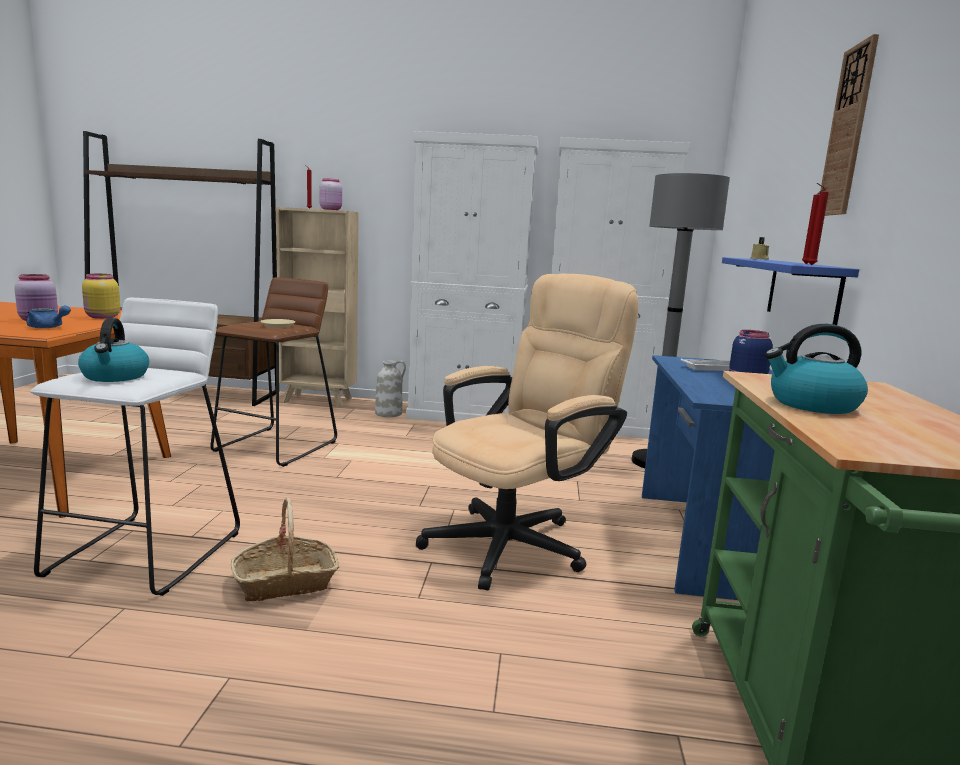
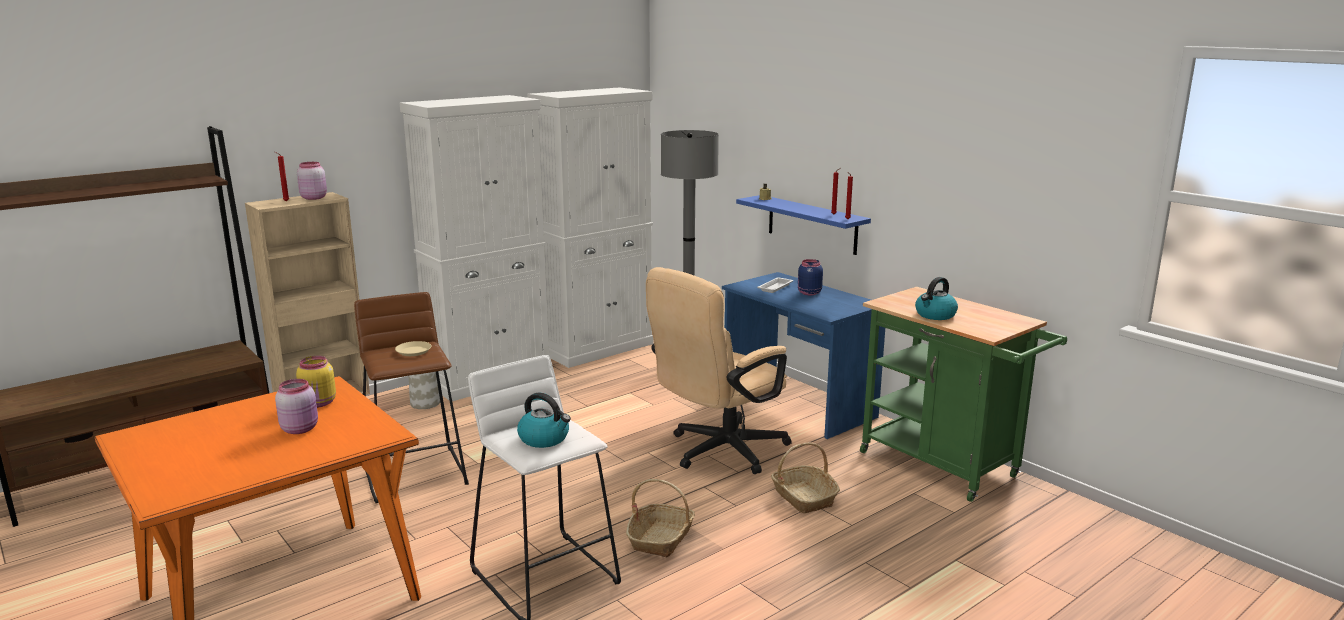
camera: 45 degrees left, 5 degrees up
blue teapot [27,305,71,328] -> none
beige office chair [416,274,638,591] -> beige office chair turned 135 degrees counterclockwise [646,267,792,474]
wall clock [820,34,879,216] -> none
none -> basket [771,443,840,513]

